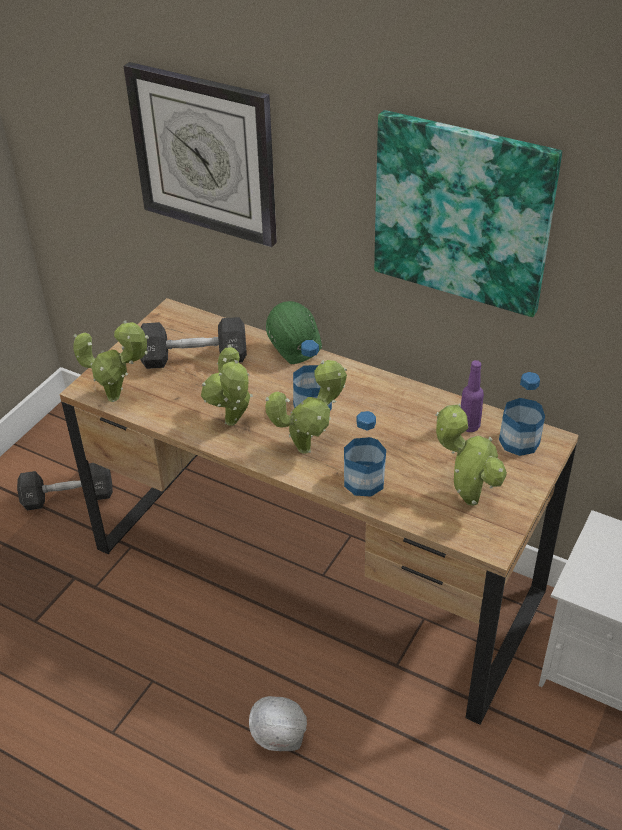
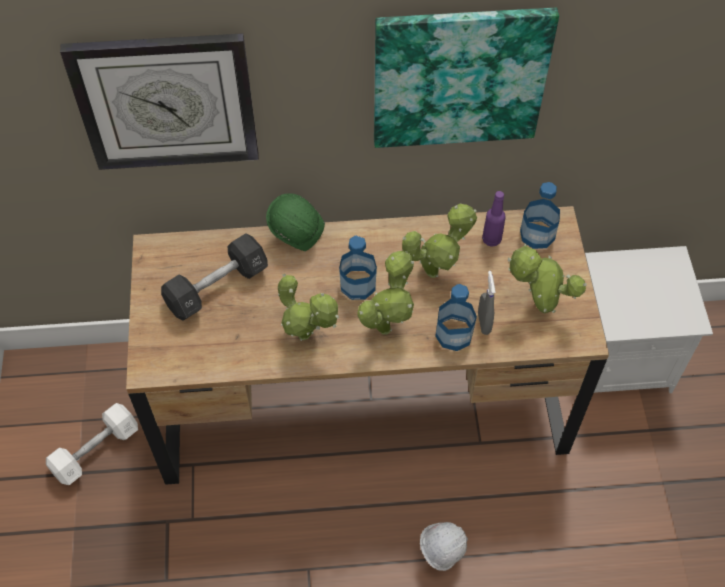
camera: 35 degrees left, 15 degrees up
black dumbbell [17,463,113,511] -> white dumbbell [46,403,138,485]
potted plant [73,320,149,402] -> potted plant moved to [402,204,477,278]
none -> grey spray bottle [478,271,495,335]

